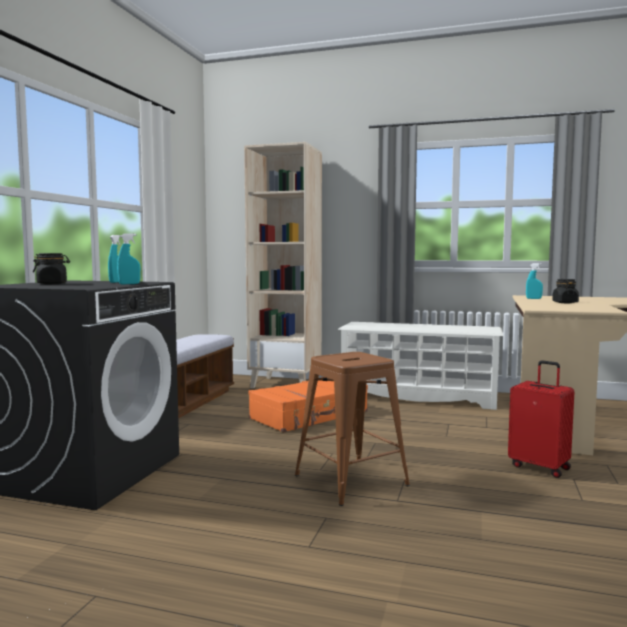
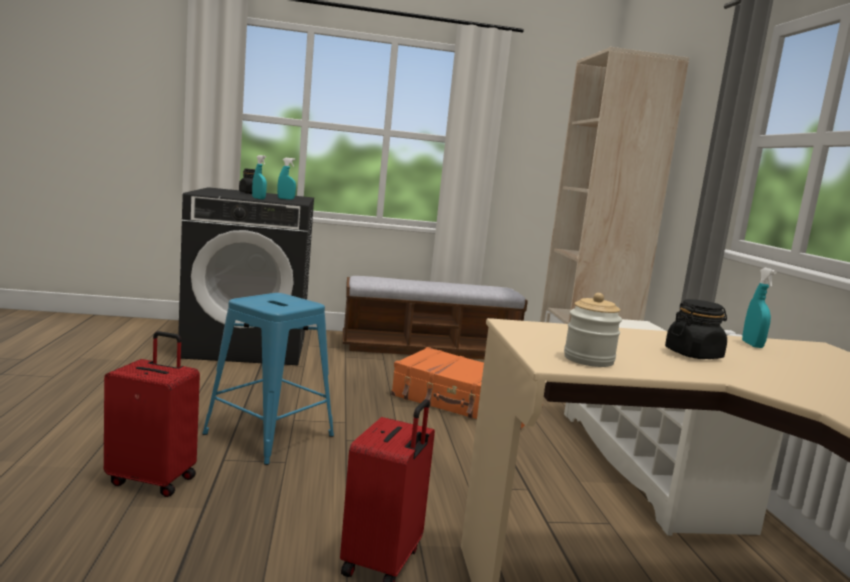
camera: 65 degrees right, 5 degrees up
brown stool [295,352,410,506] -> blue stool [202,293,334,465]
none -> red suitcase [104,331,200,497]
none -> jar [564,293,622,367]

